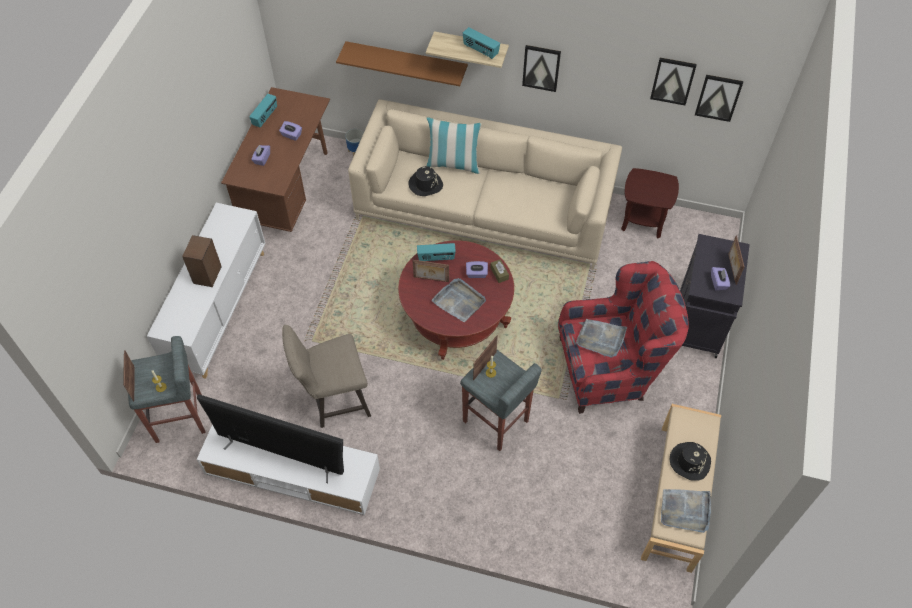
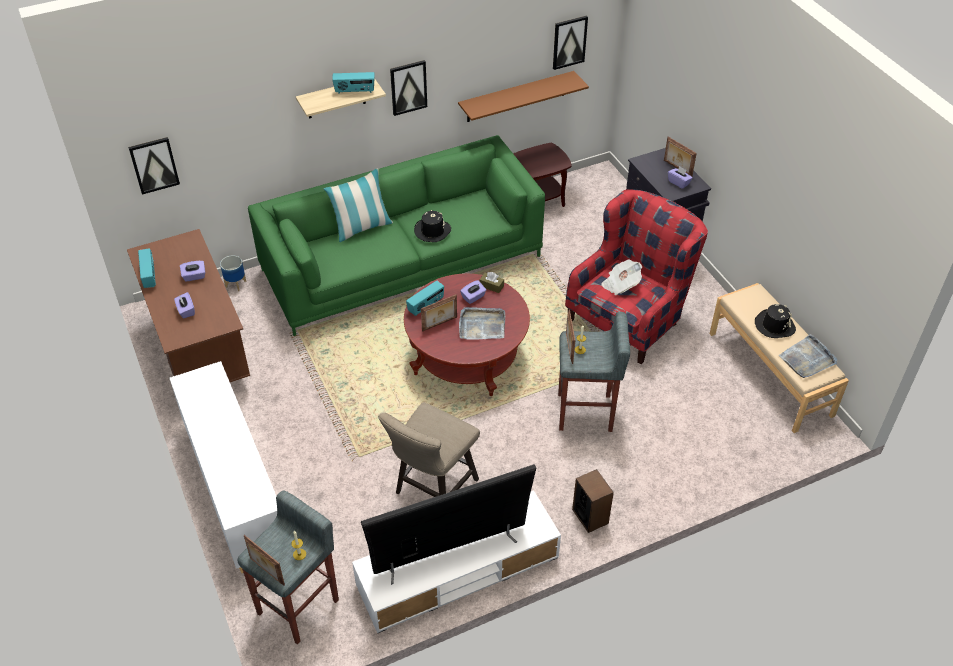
camera: 40 degrees left, 10 degrees down
speaker [182,235,222,287] -> speaker moved to [572,469,614,533]
brown shelf [336,41,468,86] -> brown shelf moved to [458,71,589,122]
beige sofa [348,99,622,270] -> green sofa [248,135,545,336]
black hat [409,166,443,196] -> black hat moved to [414,210,451,242]
grey tray [576,319,627,358] -> newspaper [601,259,642,295]
picture [650,58,697,105] -> picture moved to [128,137,180,195]

